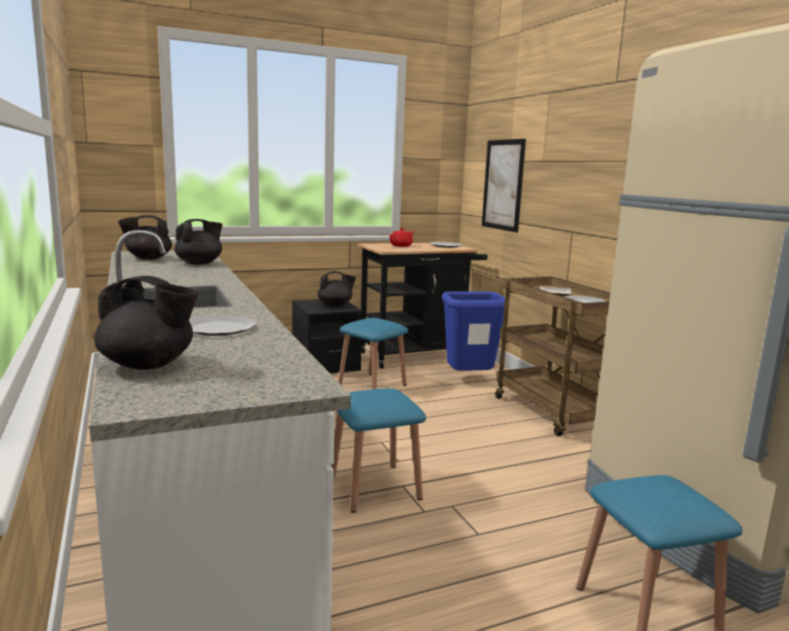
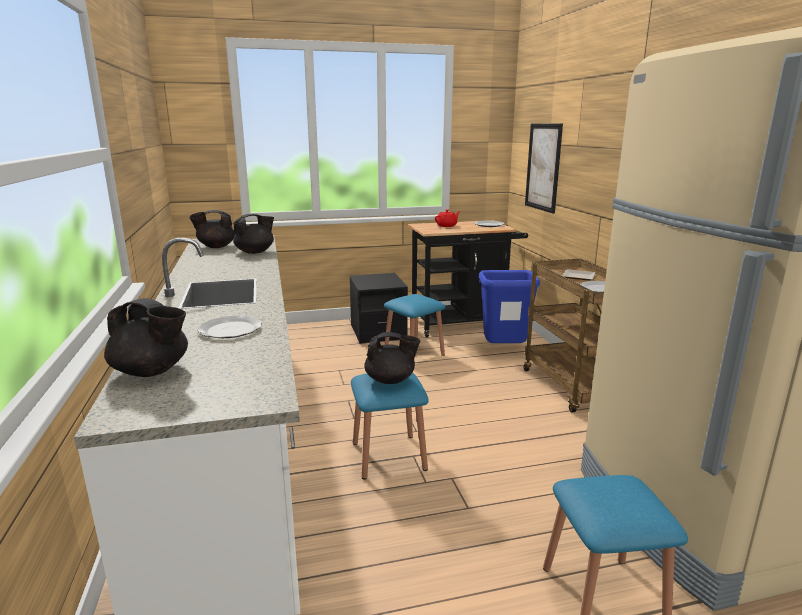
camera: 10 degrees right, 5 degrees up
black teapot [317,271,356,306] -> black teapot moved to [364,332,420,384]

